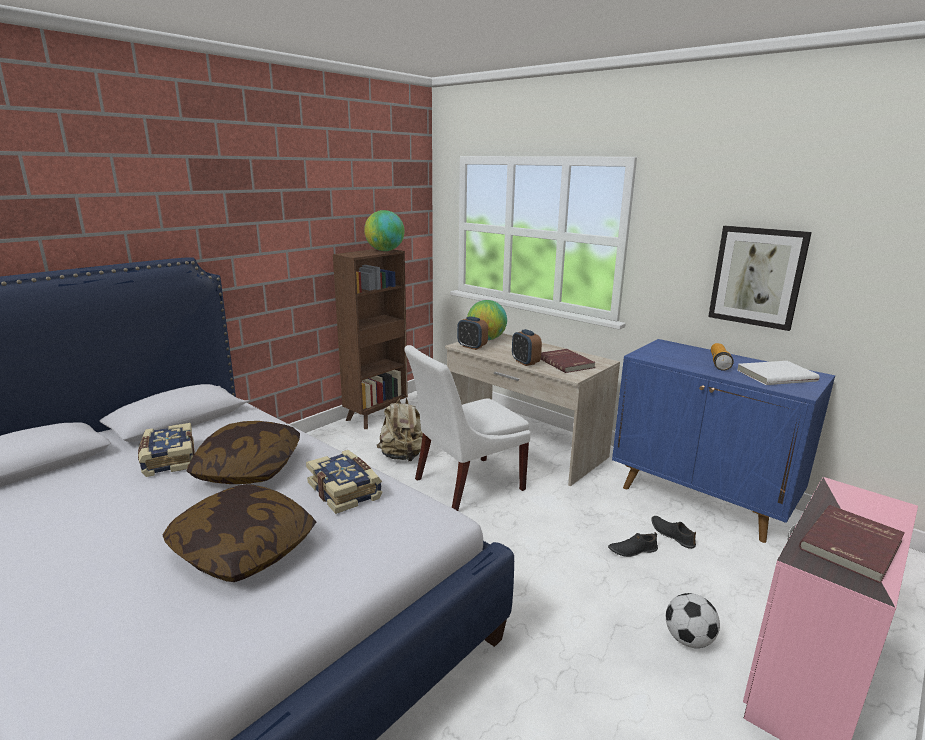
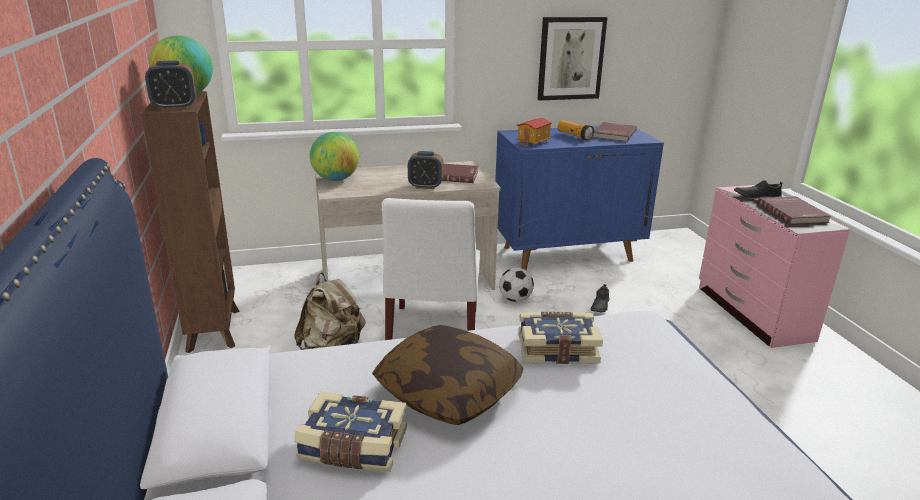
camera: 55 degrees left, 5 degrees up
pillow [163,484,316,582] -> none
alarm clock [457,316,488,350] -> alarm clock moved to [145,61,196,110]
black shoe [651,516,696,549] -> black shoe moved to [734,181,782,199]
football [666,593,720,648] -> football moved to [499,267,534,302]
white book [737,361,820,385] -> red book [593,122,637,142]
none -> toy house [516,118,552,146]

